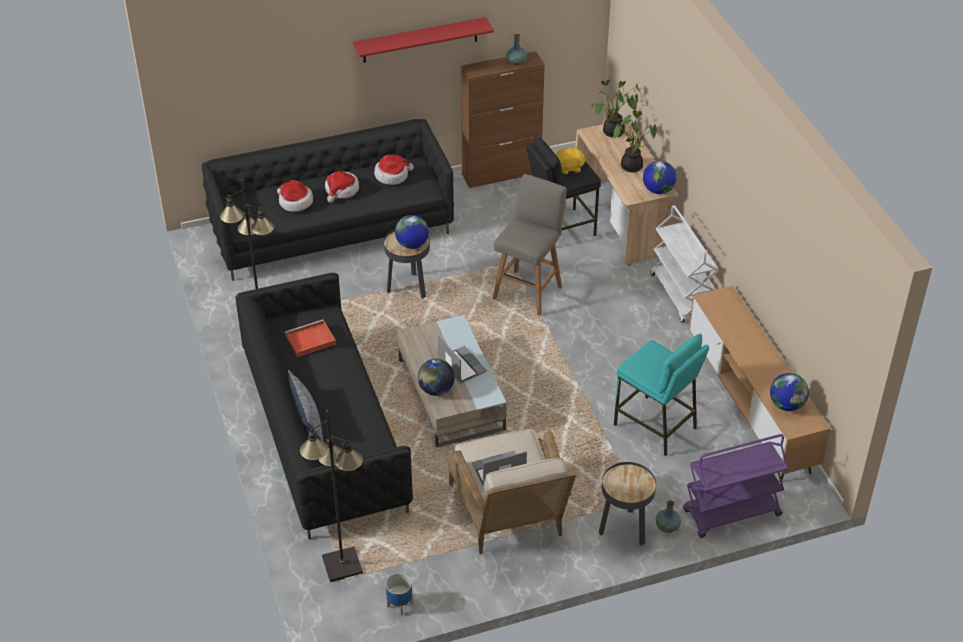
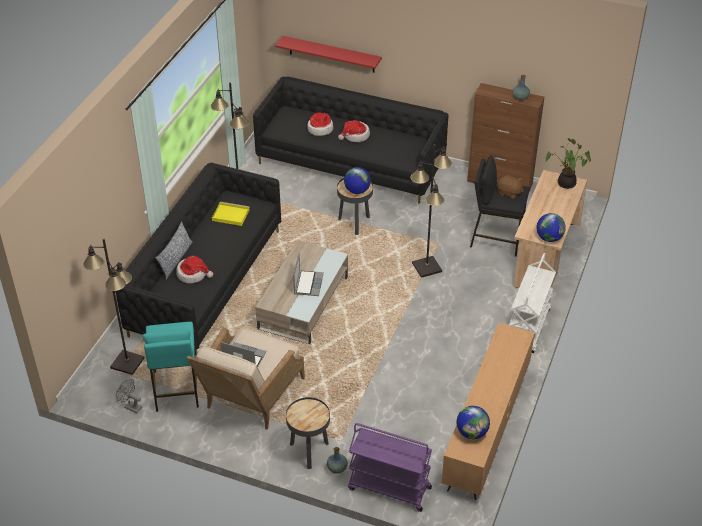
camera: 40 degrees right, 0 degrees up
red tray [285,320,336,357] -> yellow tray [212,202,249,226]
red shelf [353,17,494,63] -> red shelf moved to [275,36,382,73]
hat [374,155,414,185] -> hat moved to [176,256,213,283]
planter [386,573,413,615] -> grey fan [116,379,142,413]
globe [418,359,455,396] -> none
grey stool [493,174,567,316] -> black floor lamp [410,144,452,277]
yellow plush toy [556,146,587,174] -> brown plush toy [497,175,523,199]
potted plant [606,110,657,172] -> none
turquoise stool [614,334,709,456] -> turquoise stool moved to [143,322,199,412]

